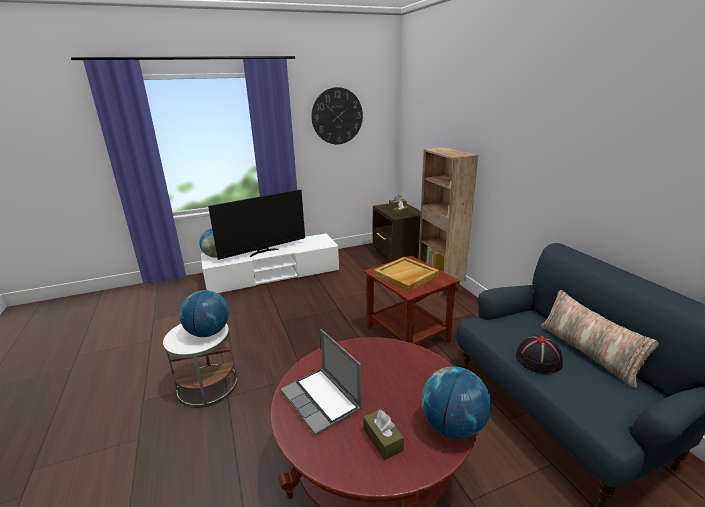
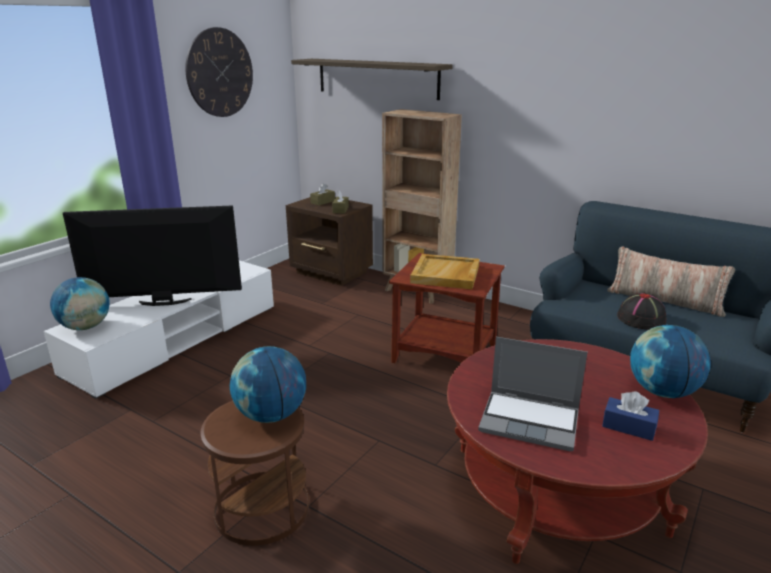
camera: 35 degrees left, 0 degrees up
white side table [163,323,237,408] -> brown side table [201,401,309,546]
television [208,189,305,260] -> television turned 120 degrees counterclockwise [63,205,242,306]
brown tissue box [363,409,404,460] -> blue tissue box [602,391,659,441]
none -> shelf [291,59,453,100]

